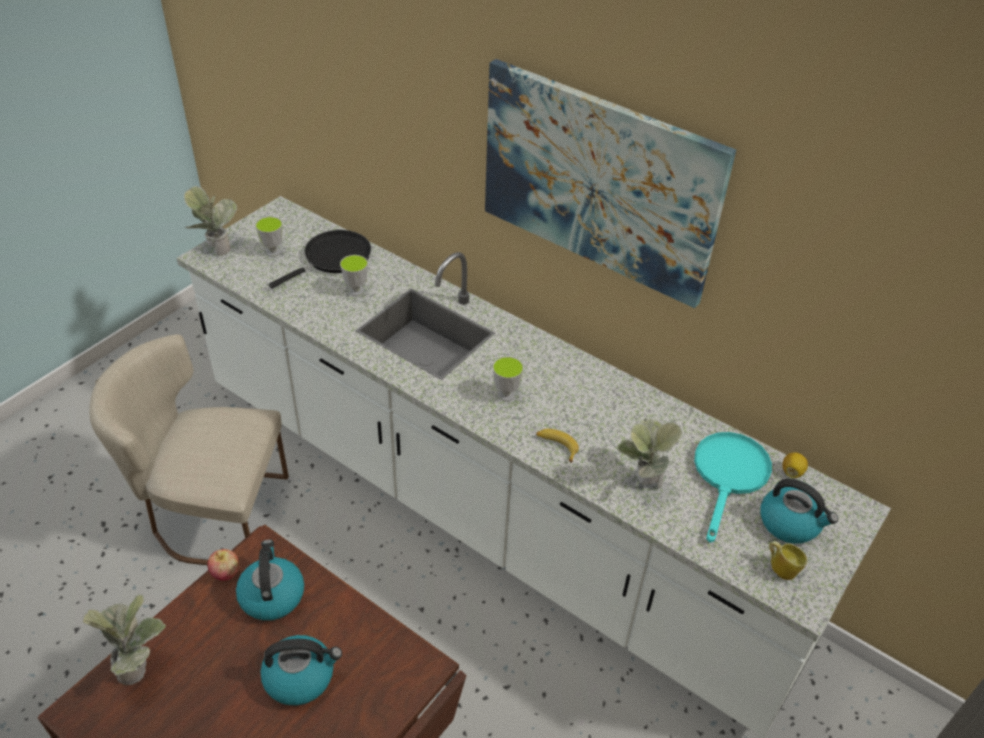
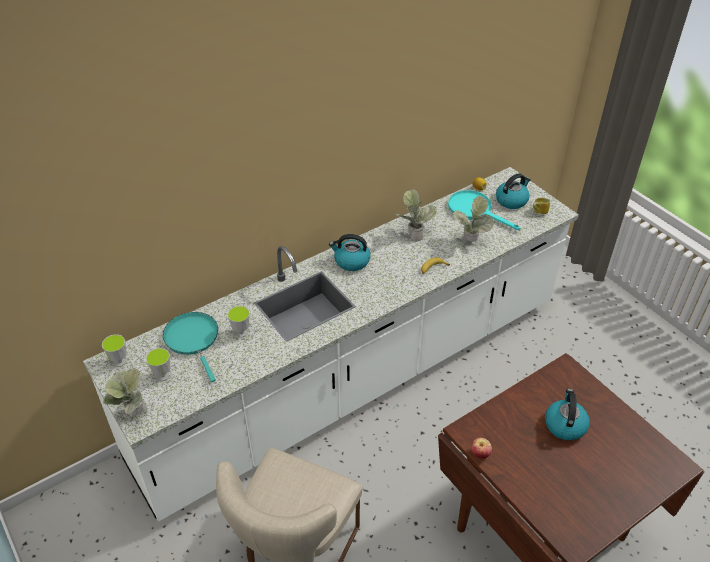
camera: 70 degrees left, 0 degrees up
potted plant [82,594,166,685] -> potted plant moved to [396,190,437,242]
kettle [236,540,304,620] -> kettle moved to [329,234,371,271]
black frying pan [269,230,371,288] -> turquoise frying pan [163,312,218,382]
picture [485,59,736,308] -> none
cup [493,356,524,401] -> cup moved to [102,334,127,367]

